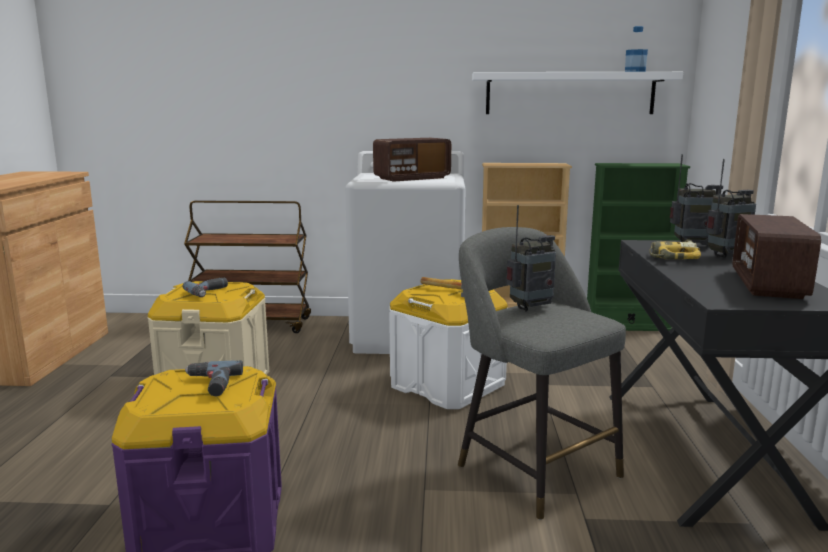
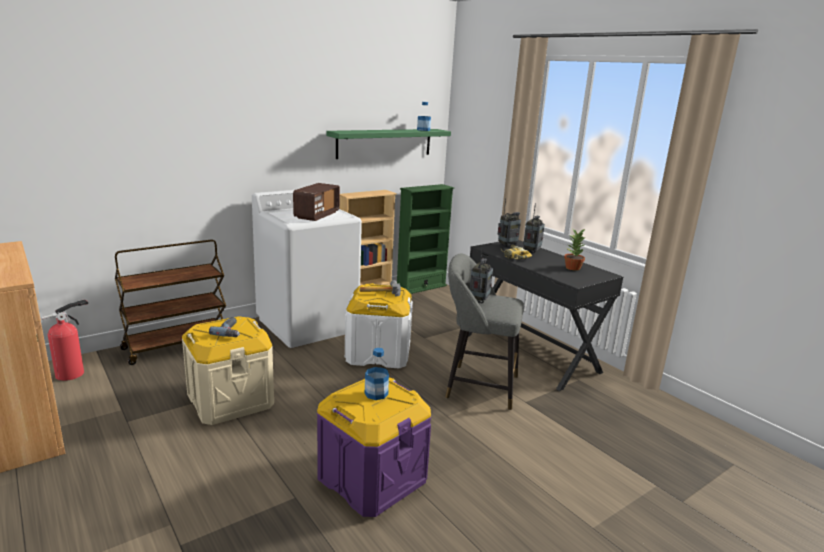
camera: 40 degrees left, 5 degrees up
power drill [185,360,243,396] -> bottle [365,348,389,400]
white shelf [472,72,683,114] -> green shelf [327,129,451,159]
radio [732,214,821,299] -> potted plant [564,229,585,271]
none -> fire extinguisher [41,299,88,381]

